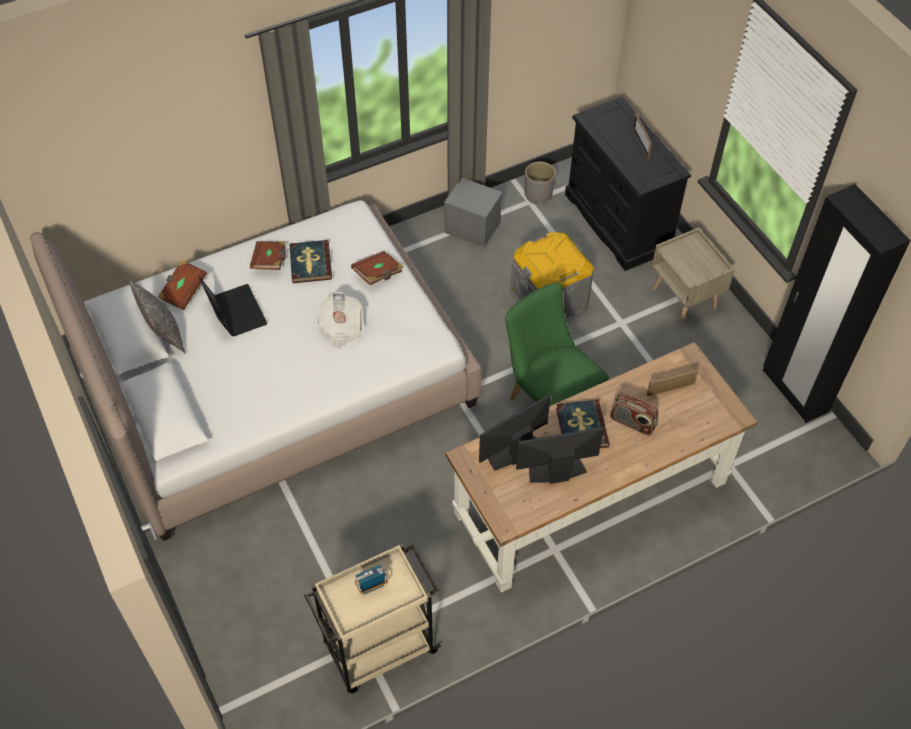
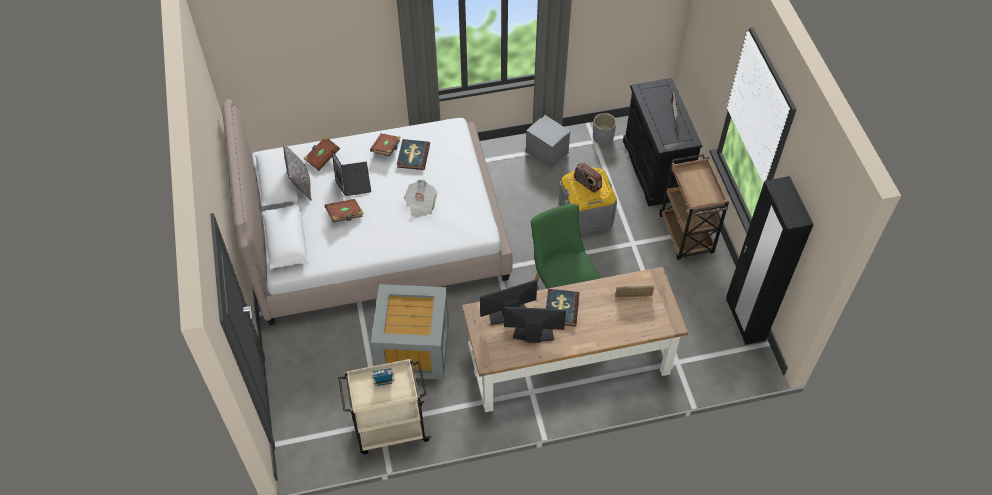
camera: 15 degrees right, 0 degrees up
brown book [351,251,404,285] -> brown book moved to [325,199,364,223]
radio [610,392,659,435] -> radio moved to [574,162,602,193]
beige nightstand [652,227,735,324] -> brown cart [659,154,729,260]
none -> grey storage box [371,284,449,380]

